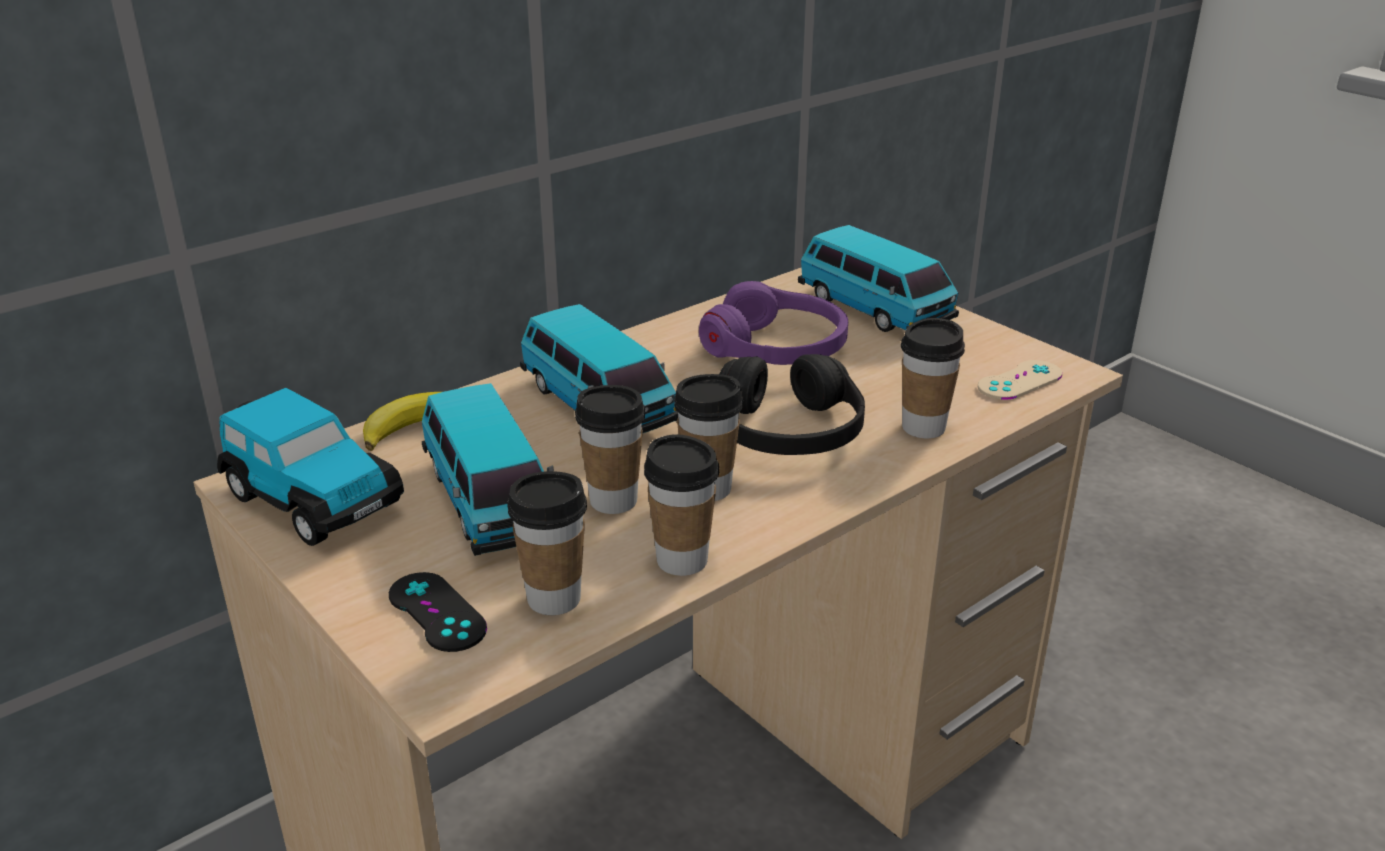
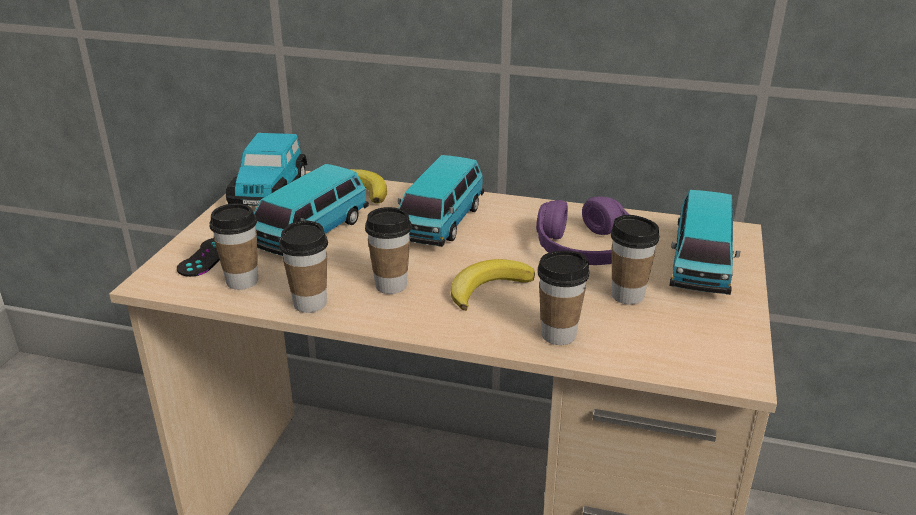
camera: 55 degrees right, 0 degrees up
cup [575,385,645,514] -> cup moved to [611,215,660,305]
black headphones [720,354,865,455] -> banana [451,259,535,311]
beige game controller [978,360,1062,400] -> none

